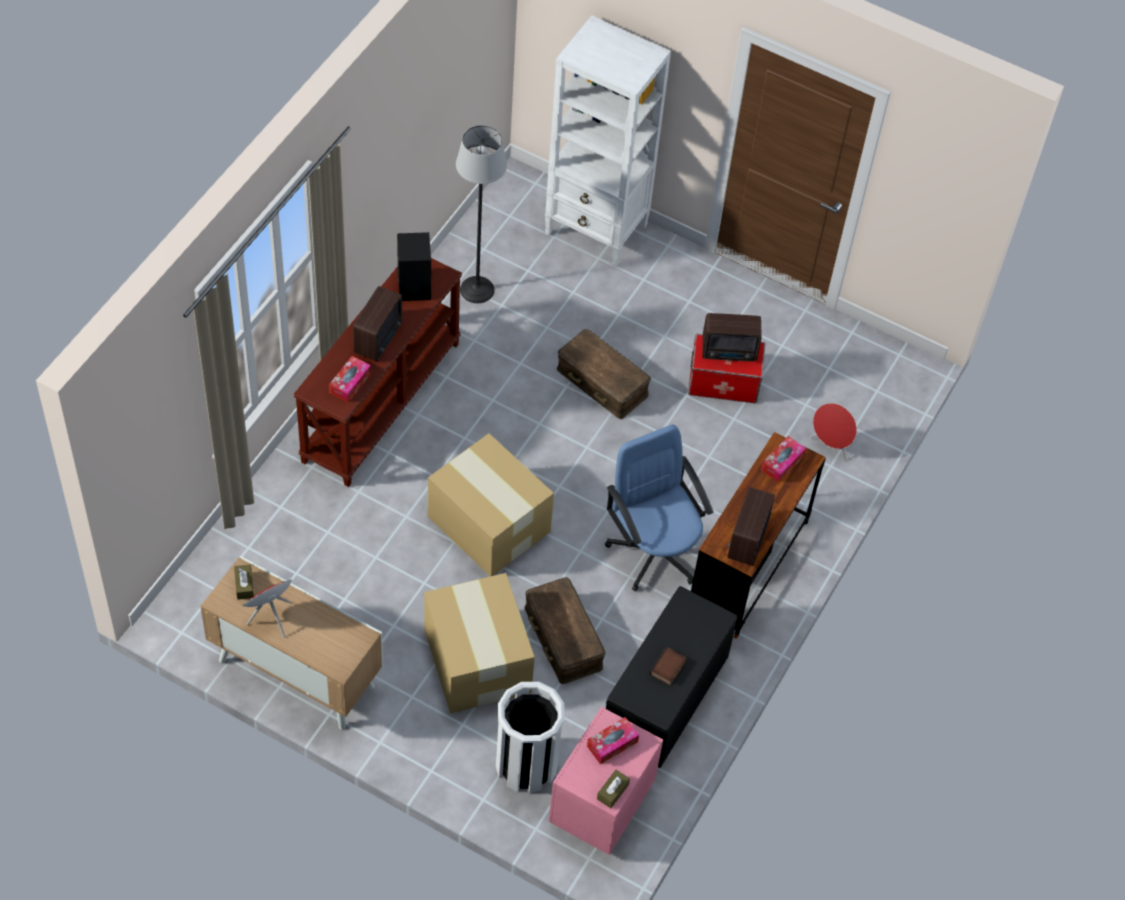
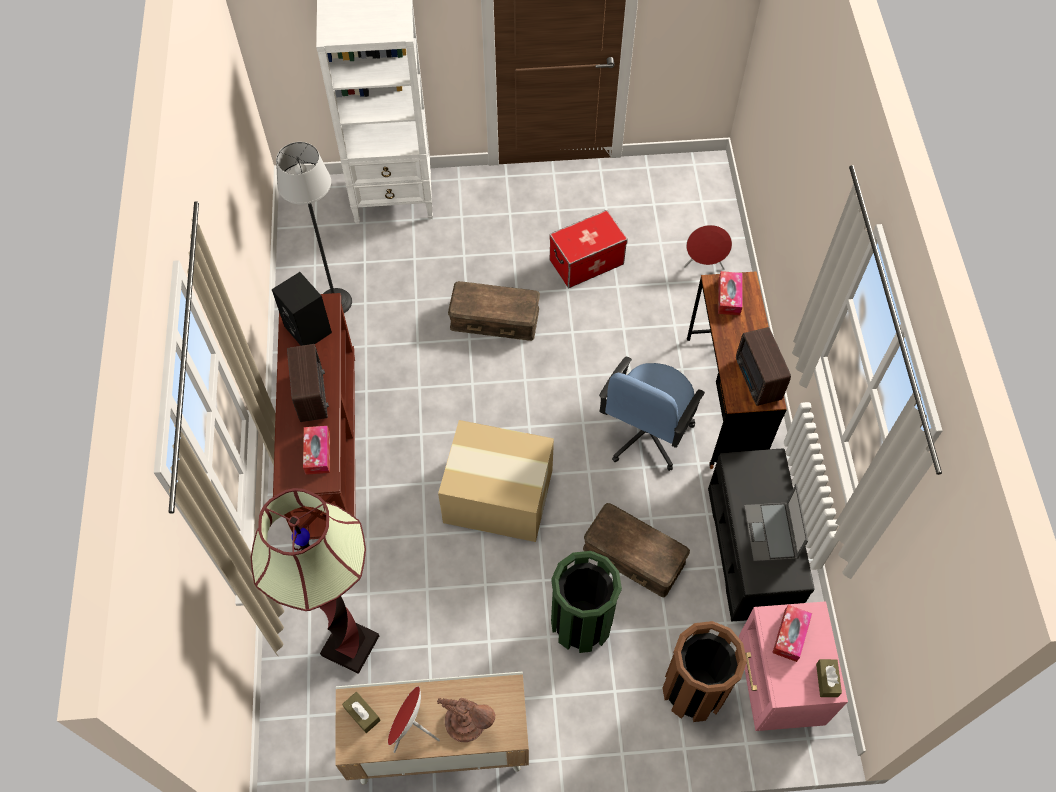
camera: 30 degrees left, 5 degrees up
cardboard box [424,573,535,713] -> green trash can [551,551,622,653]
white trash can [496,682,565,793] -> brown trash can [663,621,747,722]
blue office chair [605,424,714,591] -> blue office chair turned 90 degrees counterclockwise [599,357,705,471]
book [650,647,687,685] -> laptop [744,484,808,561]
radio [702,313,762,362] -> none
none -> floor lamp [251,488,379,674]
none -> brown table lamp [437,698,495,742]

